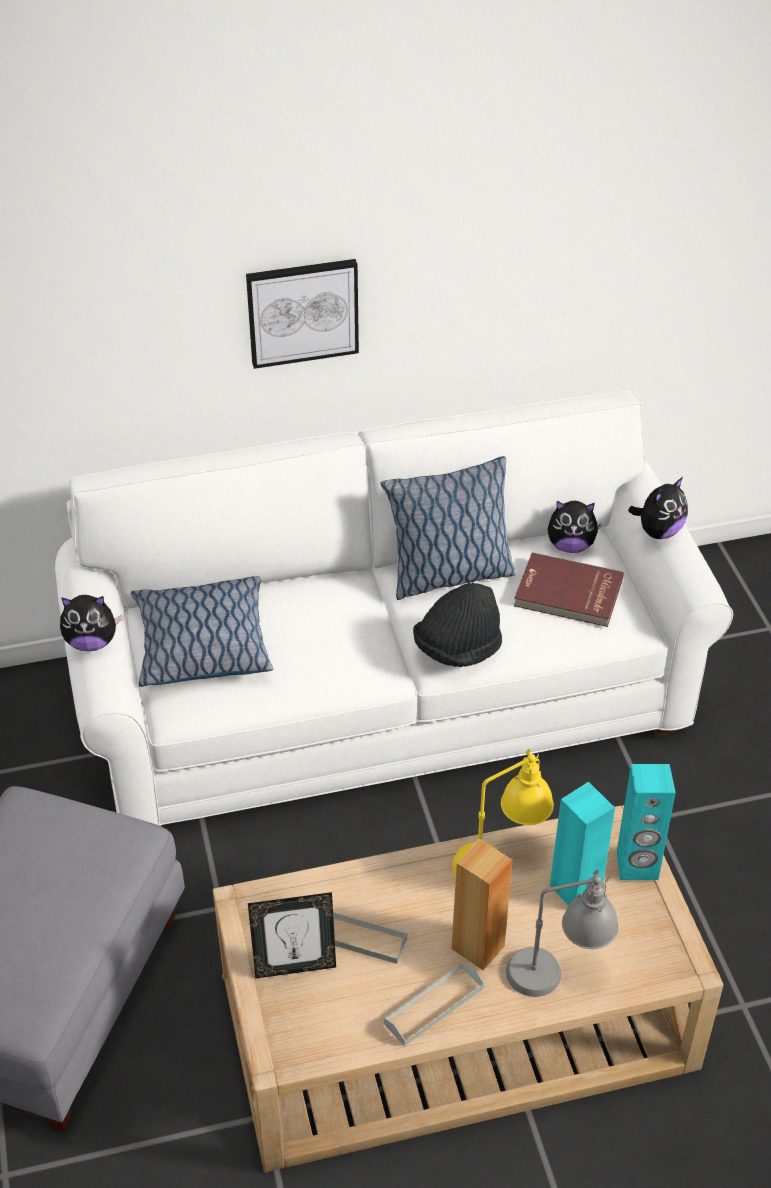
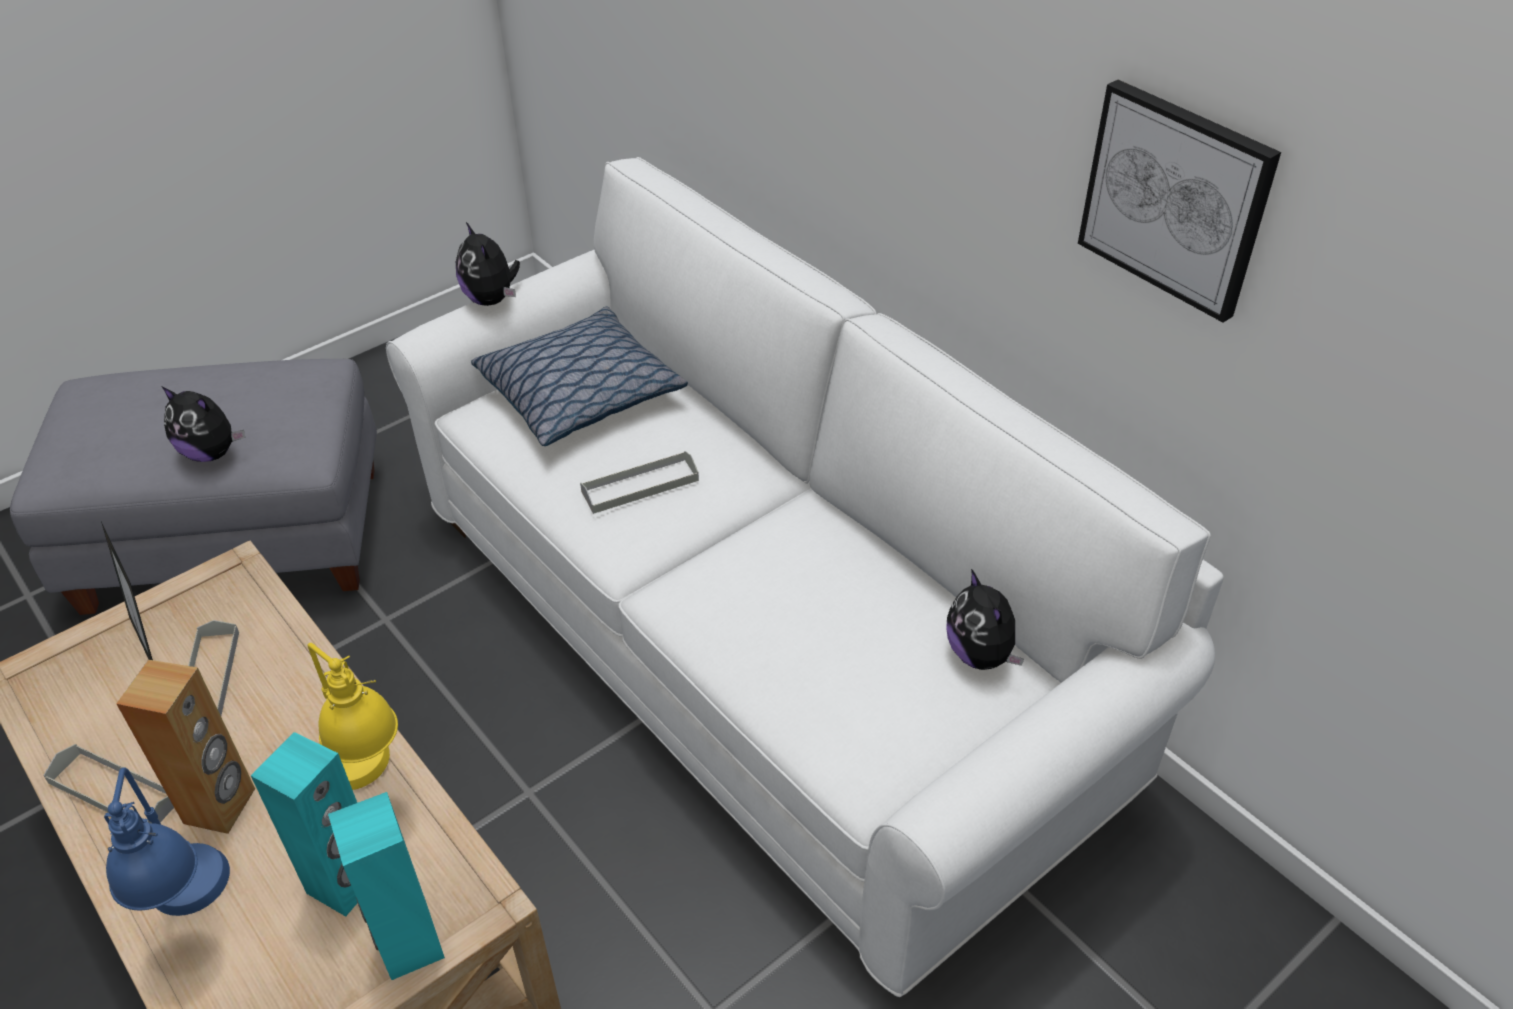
camera: 65 degrees right, 0 degrees up
picture [246,259,359,369] -> picture moved to [1078,80,1281,323]
pillow [380,456,516,600] -> none
black hat [413,582,502,667] -> none
grey table lamp [506,870,619,997] -> blue table lamp [104,767,230,916]
red book [514,552,624,627] -> none
plush toy [628,477,688,539] -> plush toy moved to [161,386,246,462]
none -> grey tray [580,451,699,514]

